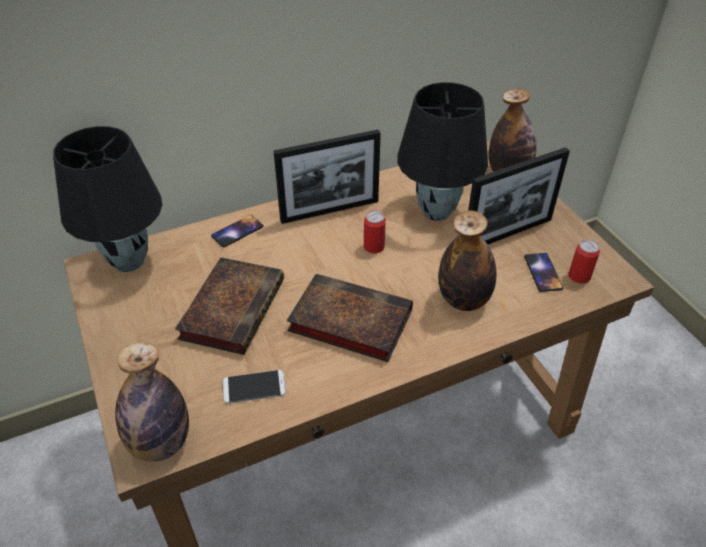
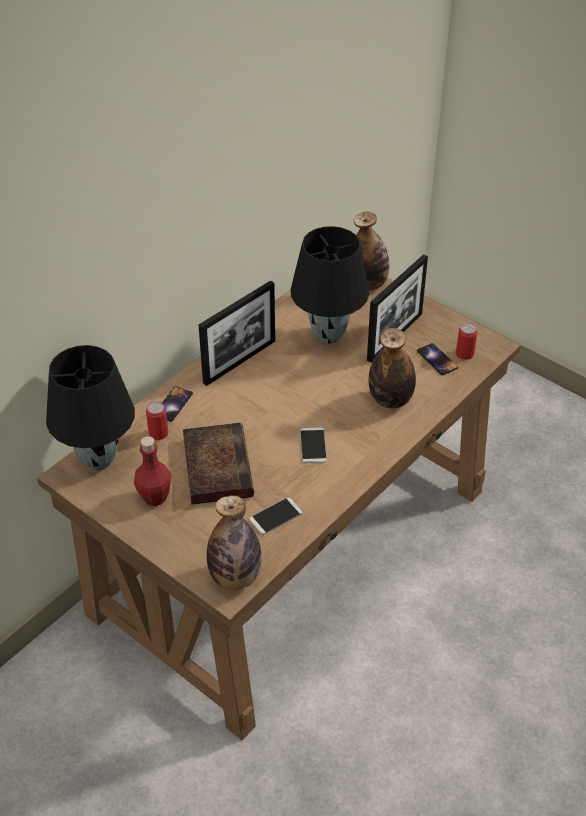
camera: 25 degrees left, 0 degrees up
book [286,273,413,362] -> phone [300,427,327,463]
can [364,210,386,253] -> can moved to [146,401,168,440]
none -> red bottle [134,436,171,506]

